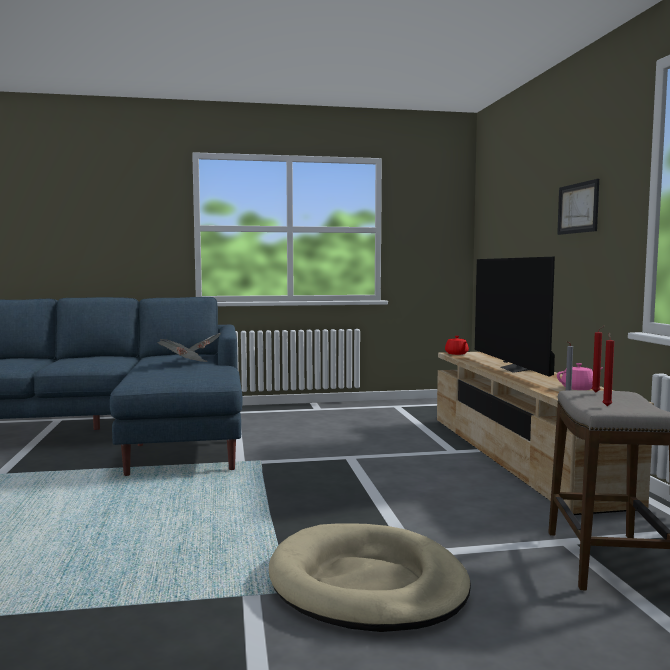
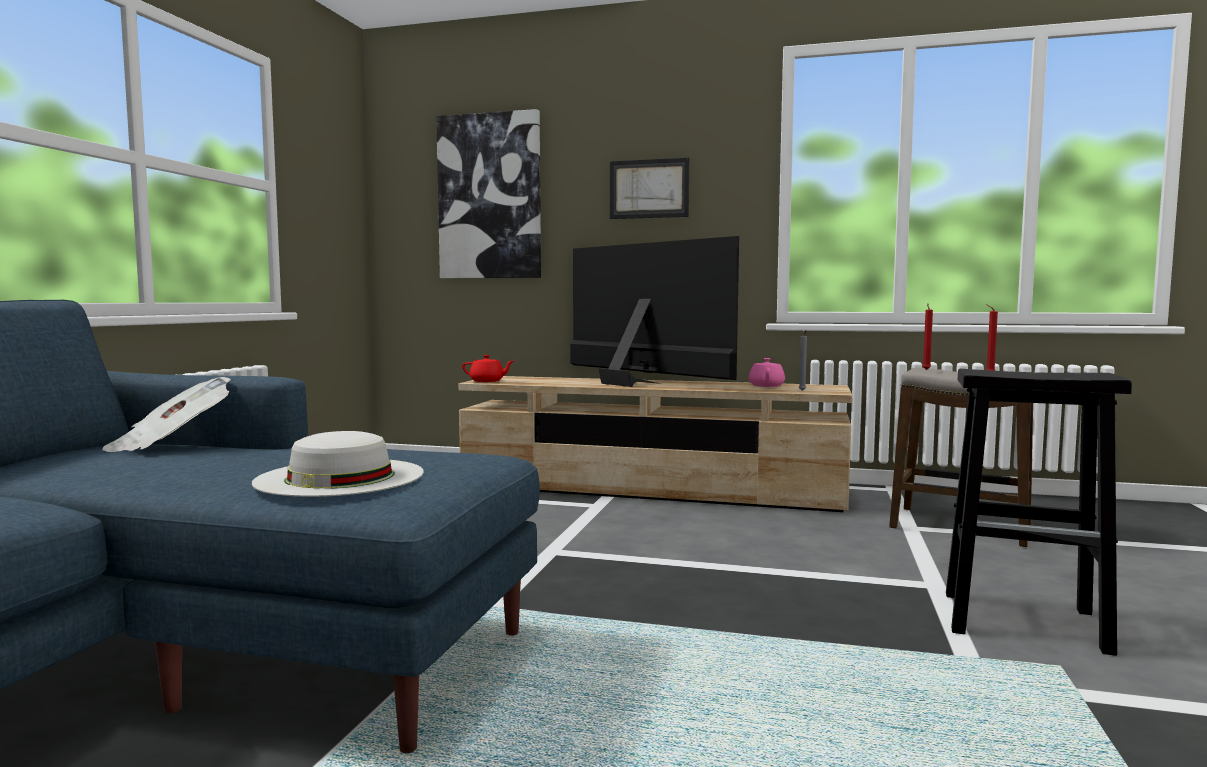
camera: 65 degrees left, 0 degrees up
newspaper [158,339,207,362] -> none
beige dog bed [269,524,471,632] -> black stool [946,369,1132,656]
television [475,257,555,377] -> television turned 150 degrees counterclockwise [570,236,739,387]
none -> white hat [252,431,424,497]
none -> picture [436,109,541,278]

